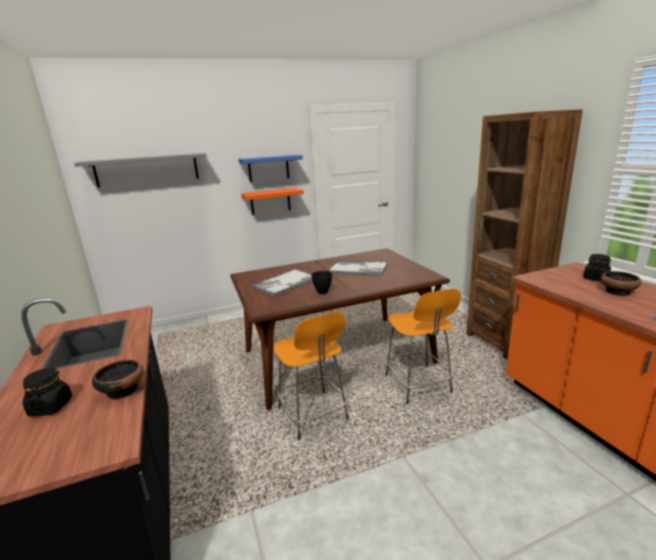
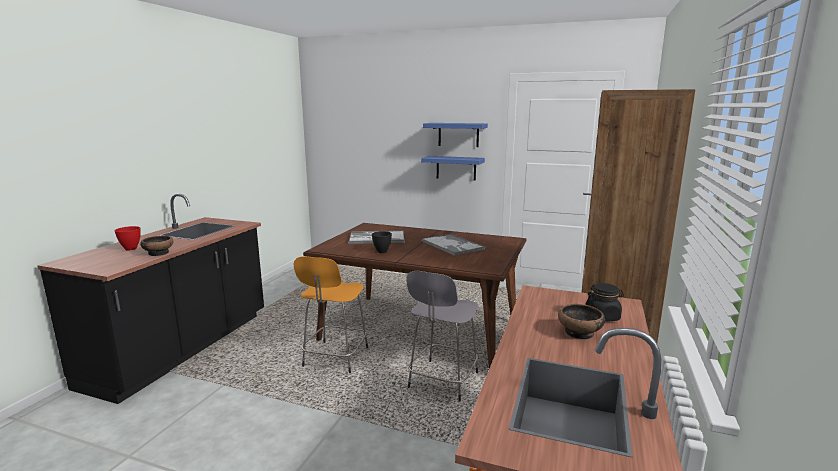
camera: 40 degrees right, 5 degrees down
black jar [23,368,72,416] -> red bowl [115,226,141,250]
grey shelf [74,153,207,188] -> none
orange shelf [241,188,304,215] -> blue shelf [421,156,485,181]
orange stool [385,289,461,404] -> grey stool [406,271,478,402]

